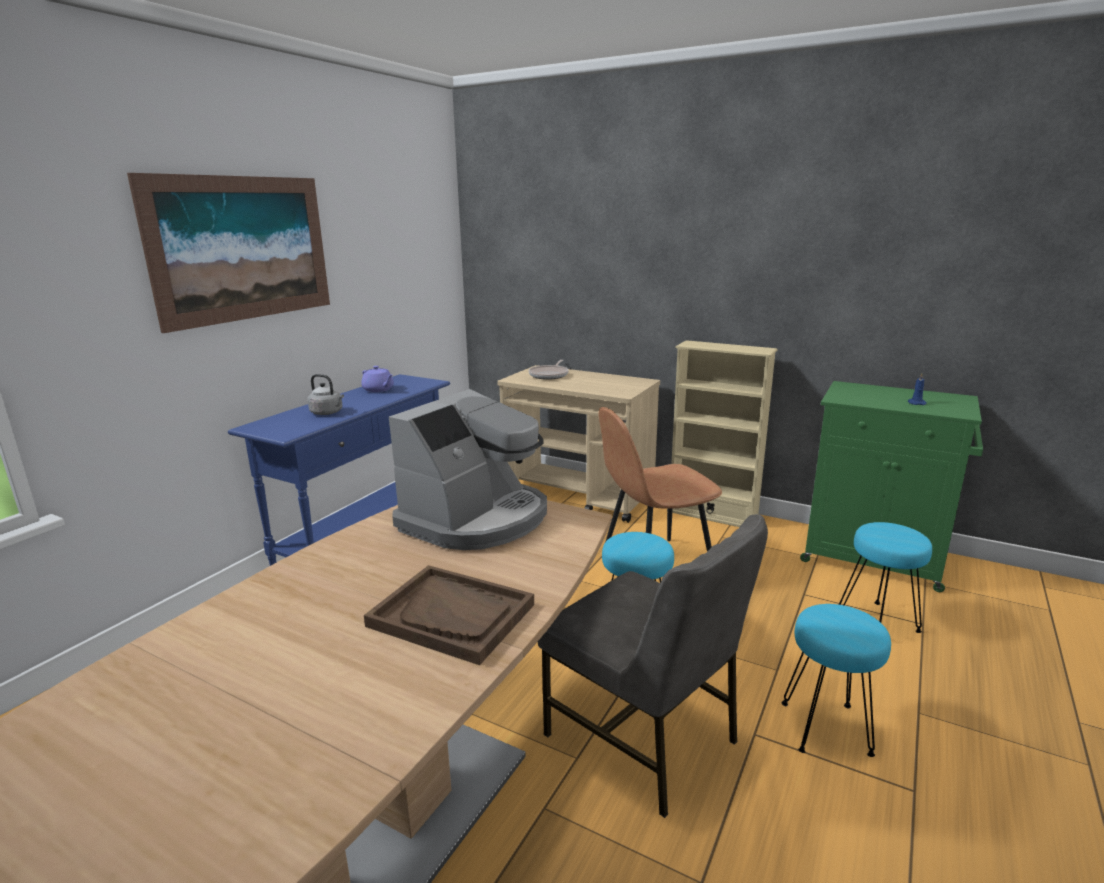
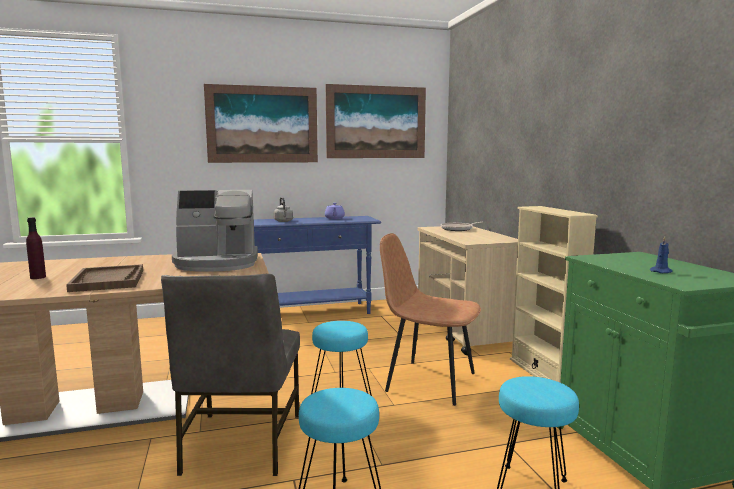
camera: 45 degrees right, 10 degrees down
none -> purple bottle [26,217,46,279]
none -> picture [326,84,426,158]

